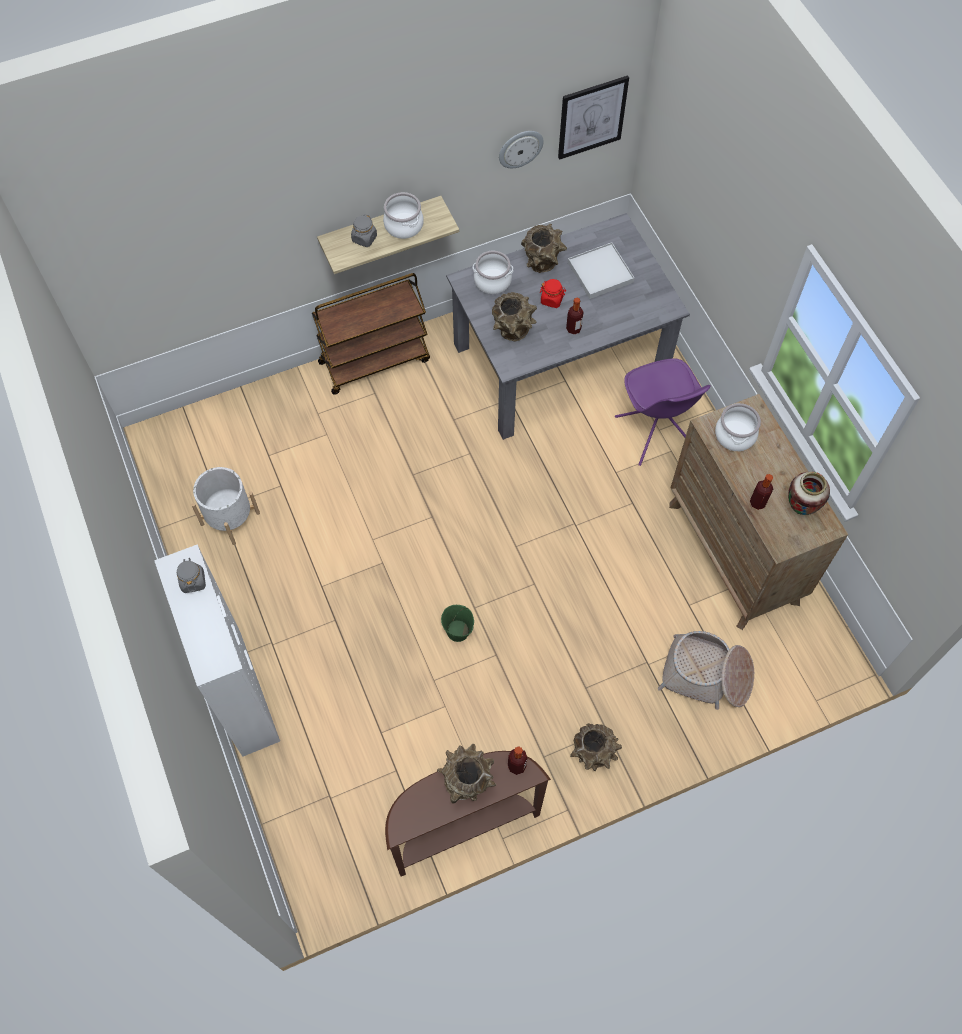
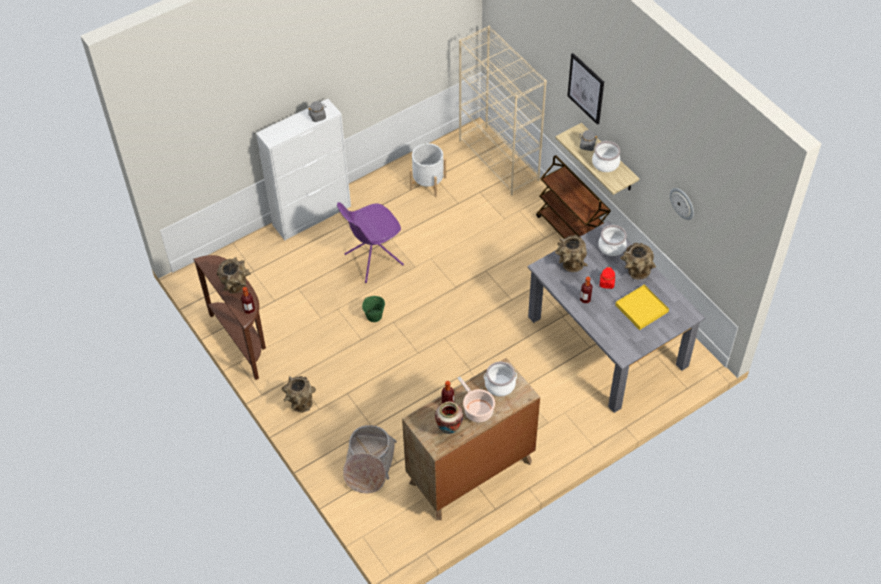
camera: 80 degrees right, 10 degrees down
picture [558,75,629,160] -> picture moved to [567,53,604,125]
white tray [568,242,634,299] -> yellow tray [615,284,669,330]
purple chair [615,358,711,466] -> purple chair moved to [337,202,404,283]
none -> cooking pot [457,377,495,422]
none -> beige bookcase [459,26,547,196]

